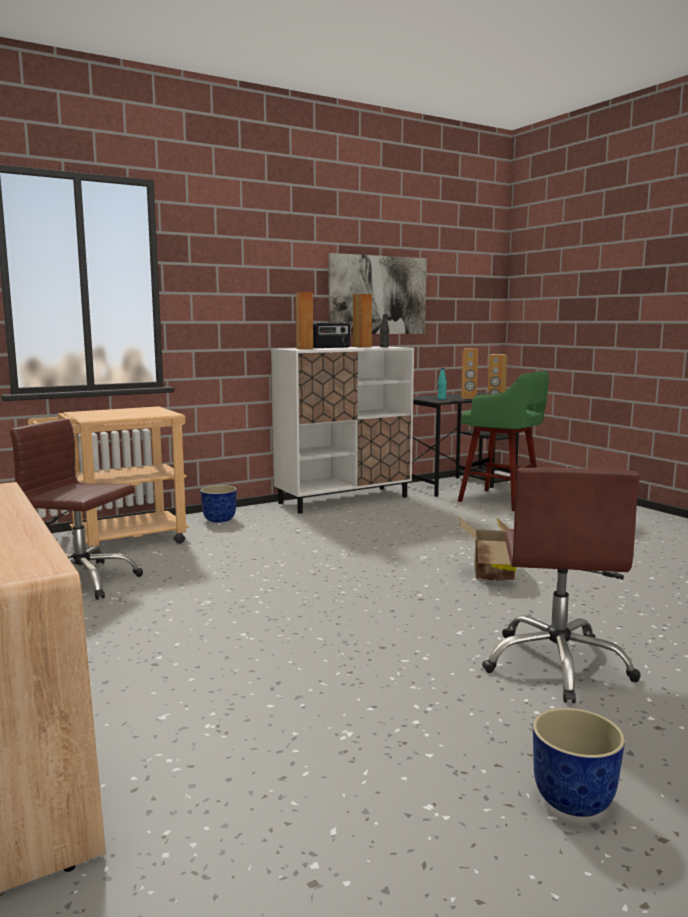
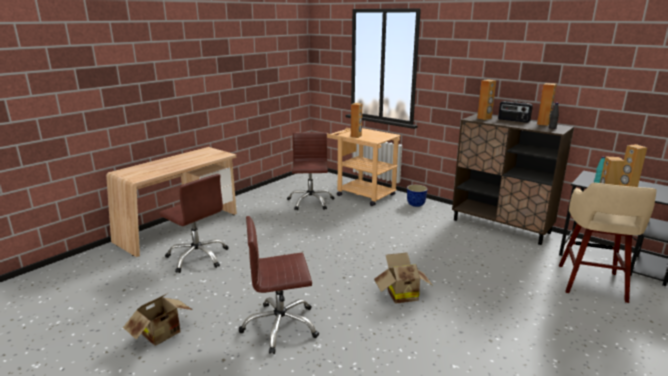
camera: 70 degrees right, 10 degrees up
white cabinet [271,346,414,513] -> brown cabinet [452,114,574,245]
picture [328,253,427,334] -> none
green stool [458,371,549,511] -> beige stool [559,183,657,303]
planter [533,708,625,817] -> cardboard box [123,293,193,346]
none -> brown office chair [159,174,229,273]
none -> brown speaker [351,103,362,138]

